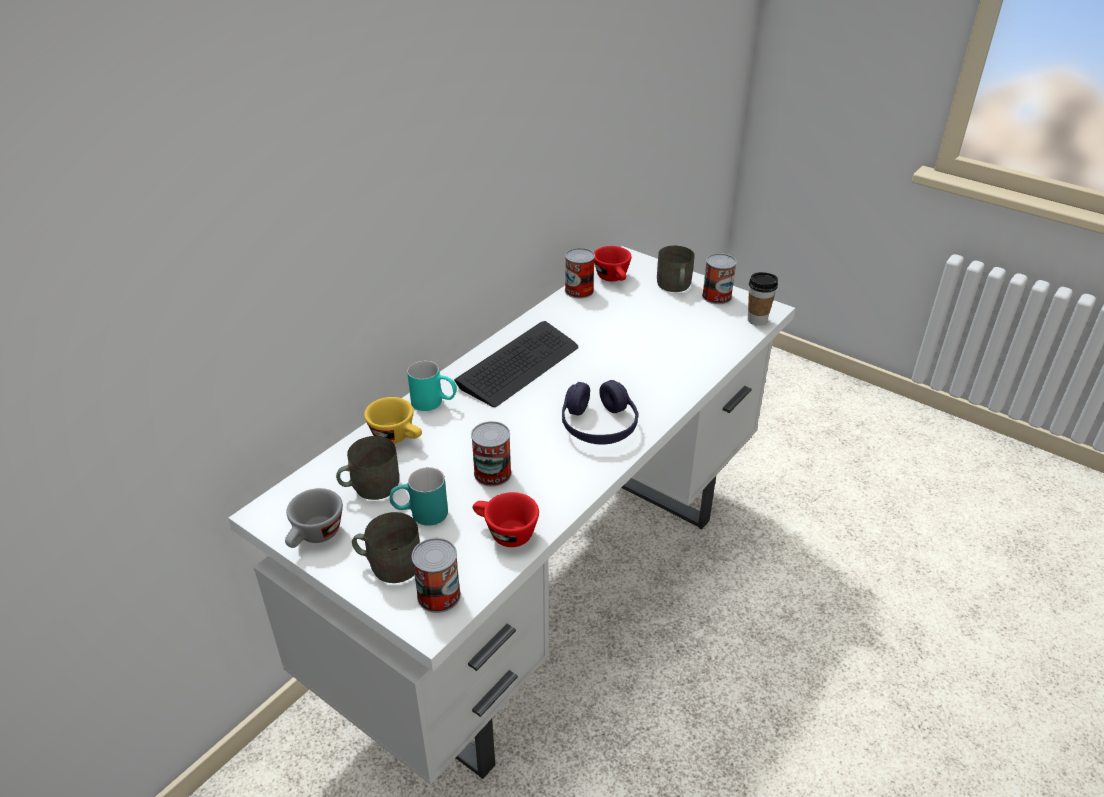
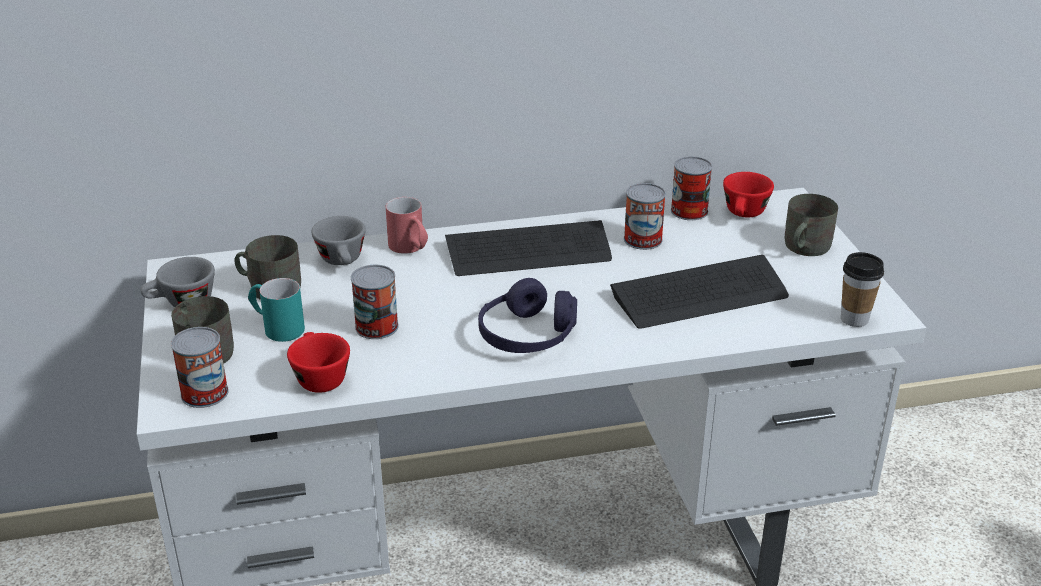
camera: 40 degrees right, 5 degrees down
yellow cup [364,397,422,444] -> grey cup [311,216,366,265]
turquoise mug [407,361,457,411] -> red mug [386,197,428,254]
can [702,253,737,304] -> can moved to [624,183,666,250]
none -> keyboard [610,255,789,329]

